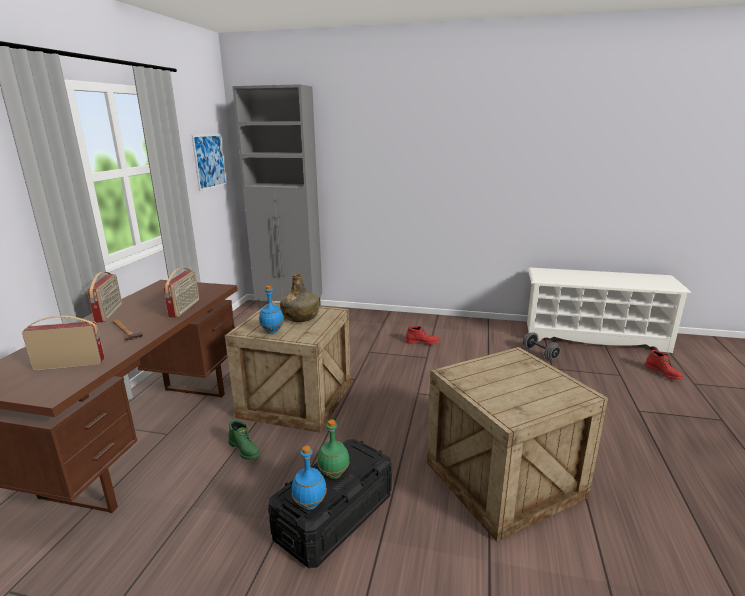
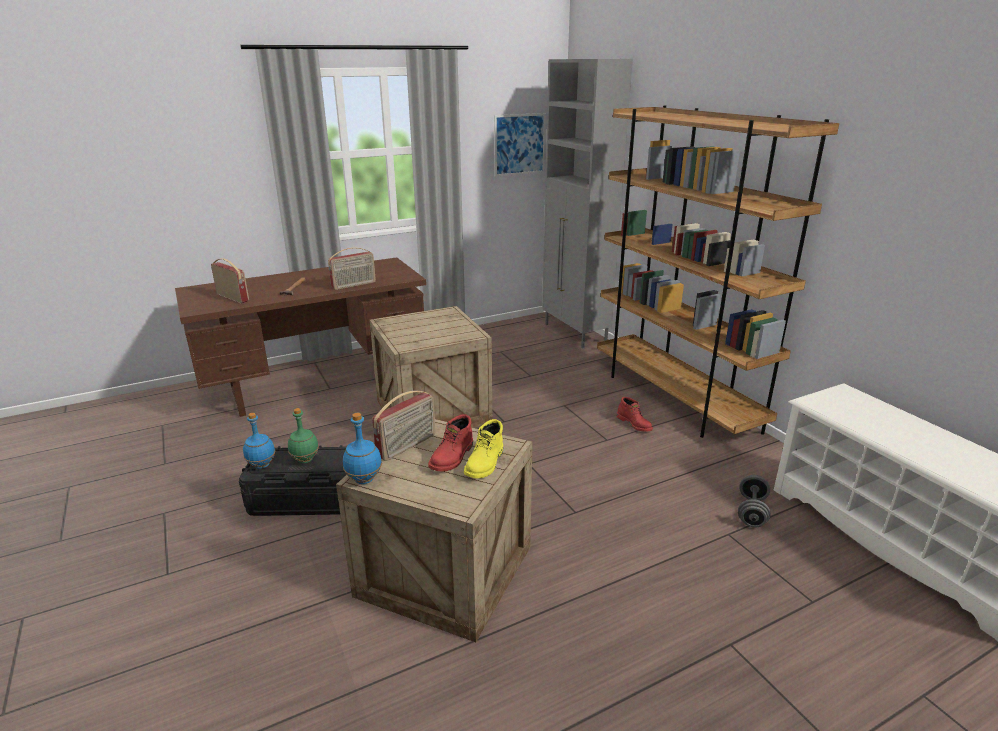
camera: 50 degrees right, 5 degrees up
radio [87,272,122,323] -> radio moved to [372,391,435,461]
green boot [228,420,260,460] -> none
blue bottle [259,285,284,334] -> blue bottle moved to [343,413,382,484]
green bottle [280,274,319,322] -> none
red boot [645,350,683,380] -> red boot moved to [428,414,473,472]
none -> yellow boot [464,419,503,479]
none -> brown bookcase [597,105,839,438]

